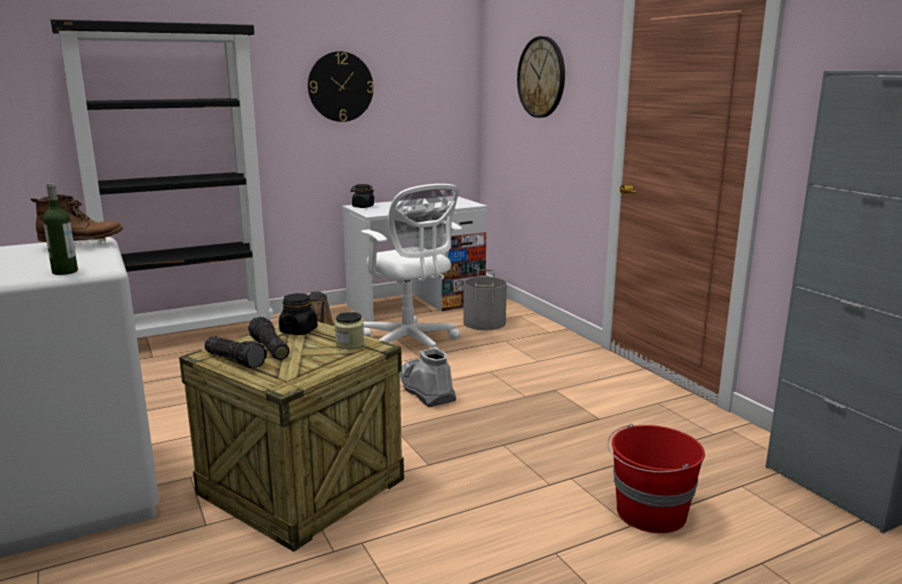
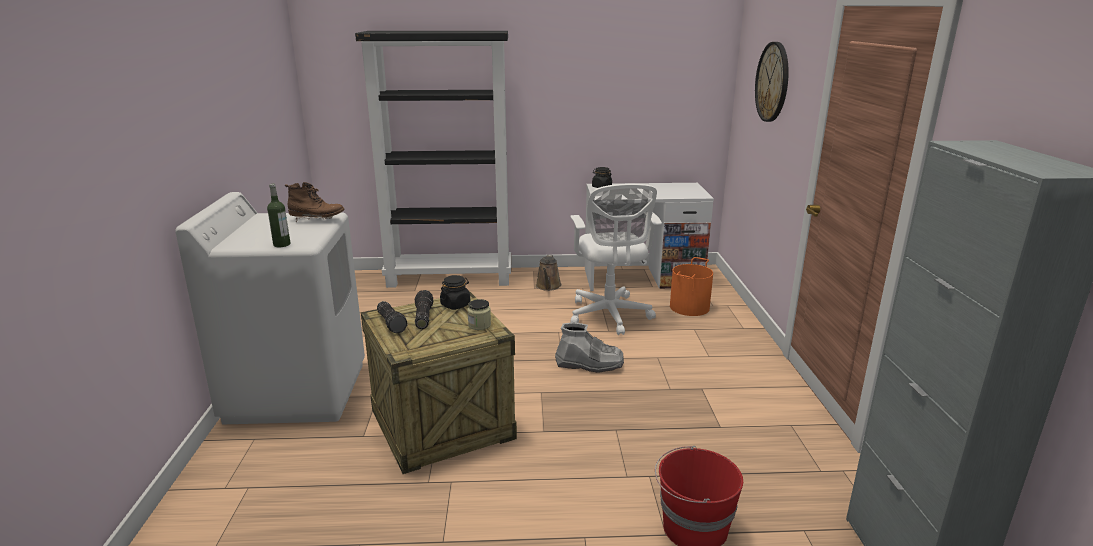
camera: 25 degrees right, 5 degrees up
wall clock [308,51,374,122] -> none
grey boot [400,348,456,407] -> grey boot turned 105 degrees clockwise [555,322,624,373]
grey bucket [463,269,507,330] -> orange bucket [670,257,713,316]

